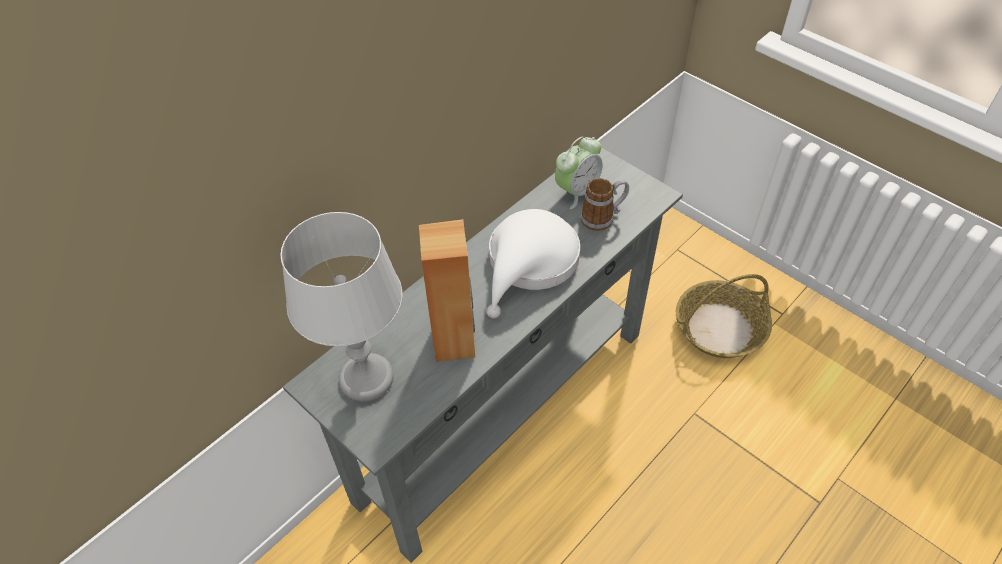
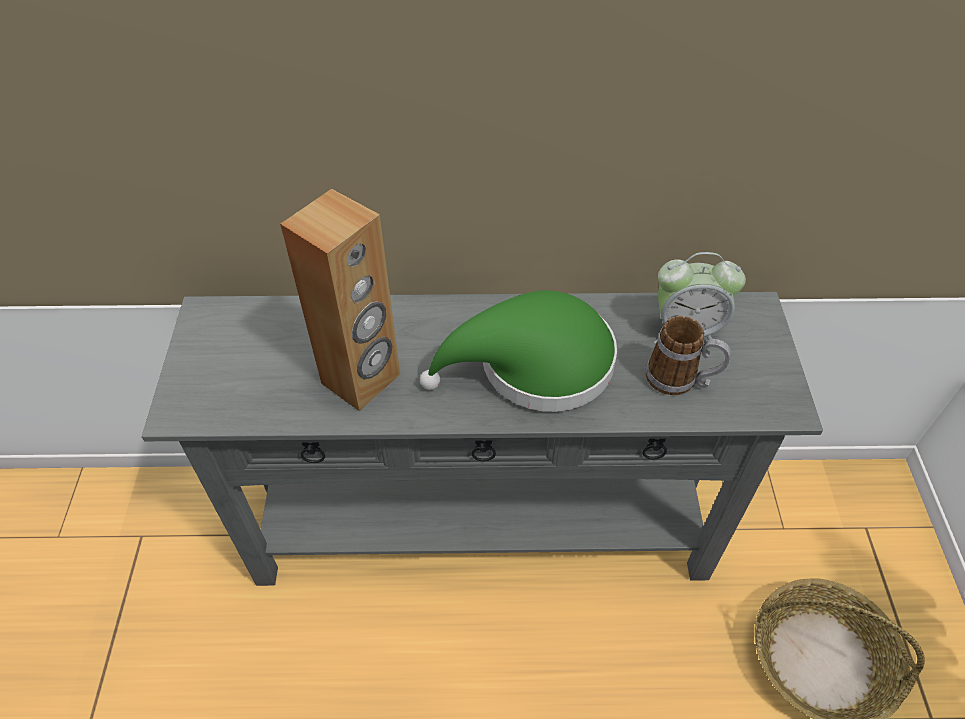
camera: 45 degrees right, 0 degrees up
grey table lamp [280,212,403,401] -> none
white hat [486,209,580,318] -> green hat [420,290,617,412]

